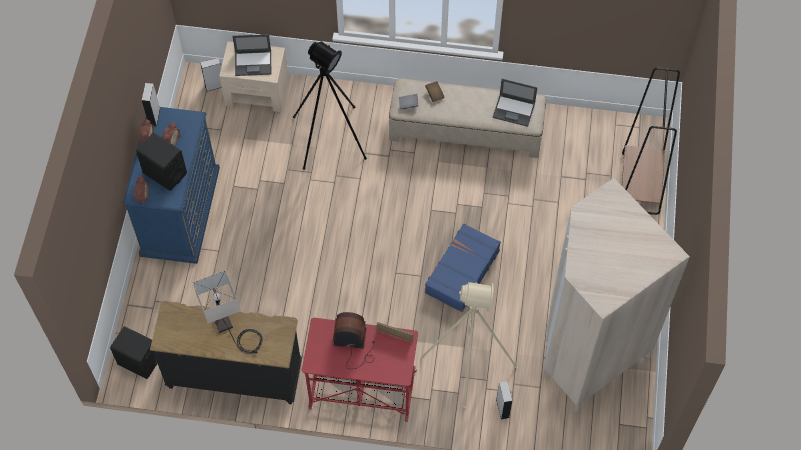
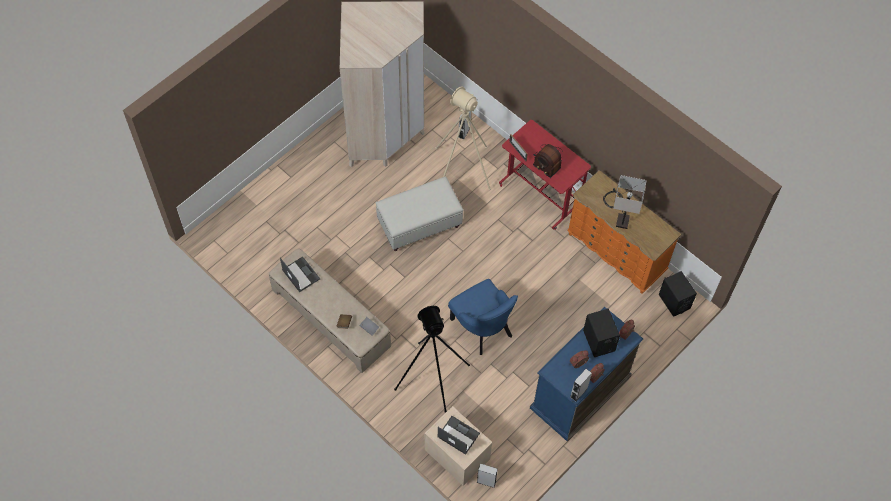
camera: 145 degrees left, 0 degrees up
black dresser [150,301,302,404] -> orange dresser [568,170,681,294]
blue suitcase [425,223,501,312] -> white ottoman [376,176,463,251]
clothes rack [622,67,680,215] -> none
none -> blue chair [448,279,518,355]

